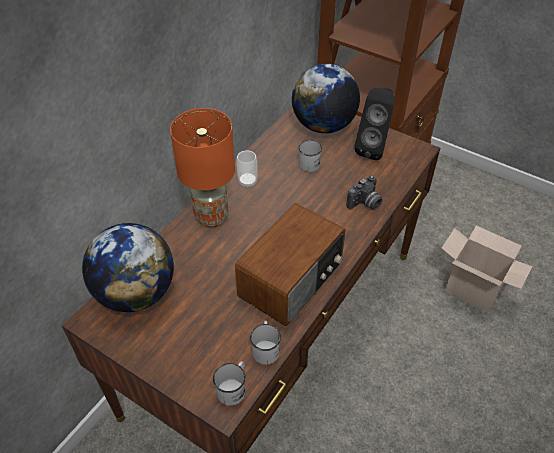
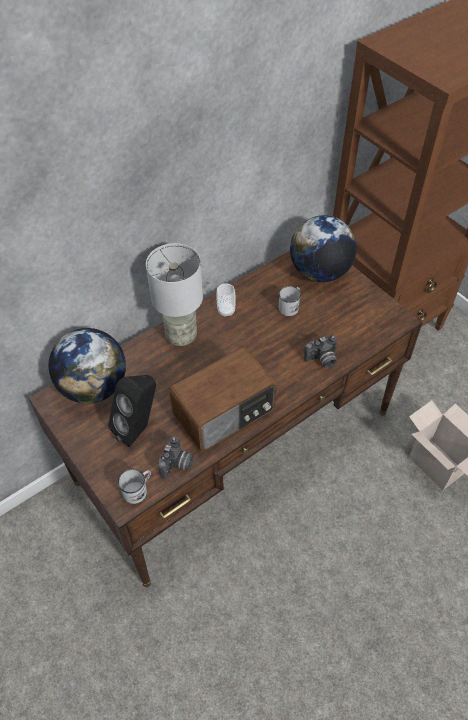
camera: 20 degrees right, 5 degrees up
orange table lamp [170,108,235,228] -> grey table lamp [146,243,203,346]
white mug [250,321,281,365] -> camera [158,436,194,479]
black speaker [354,88,395,160] -> black speaker moved to [108,375,156,448]

